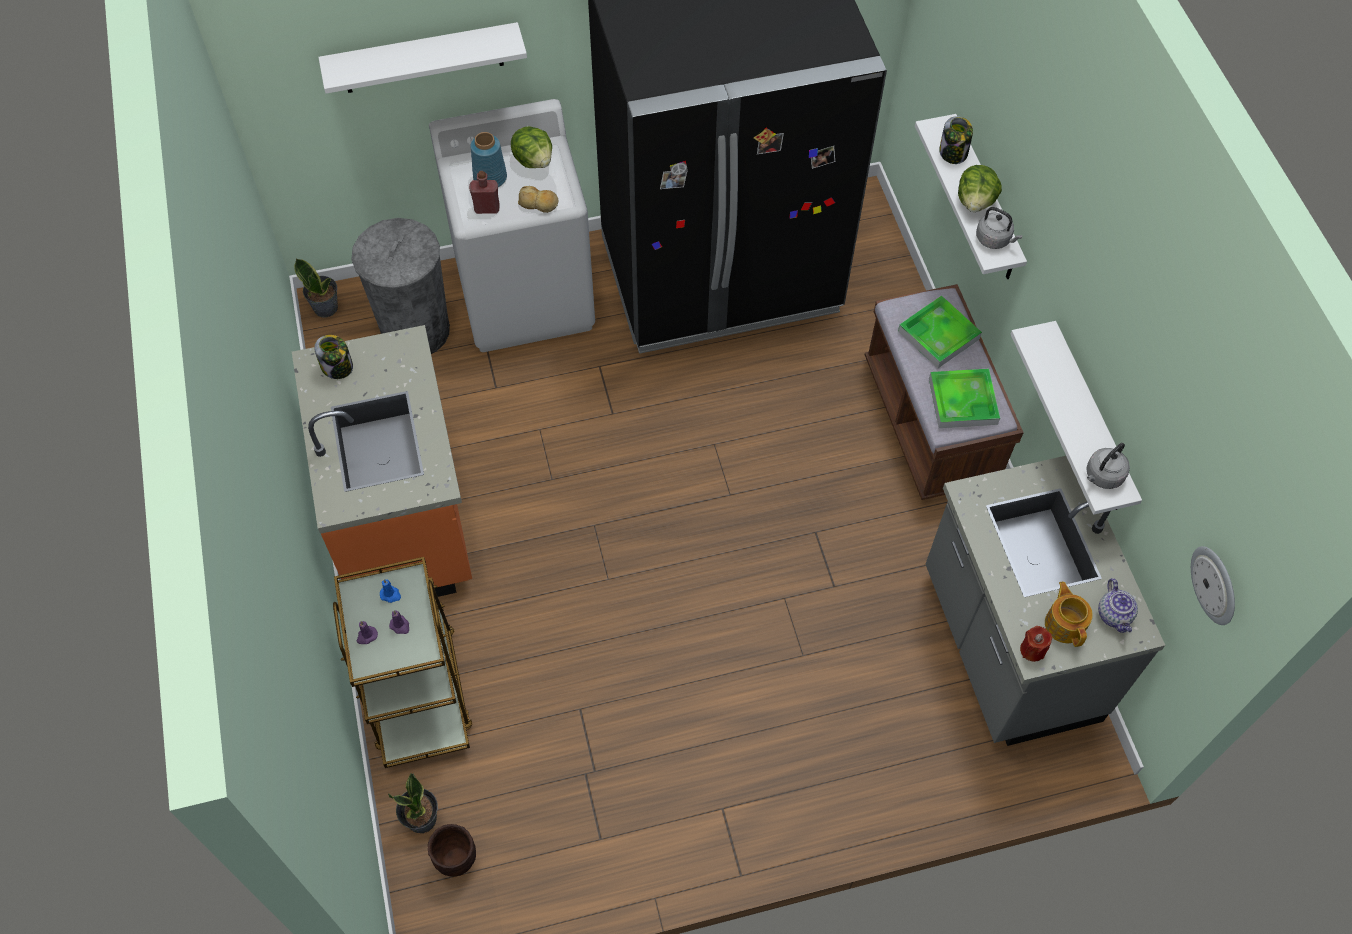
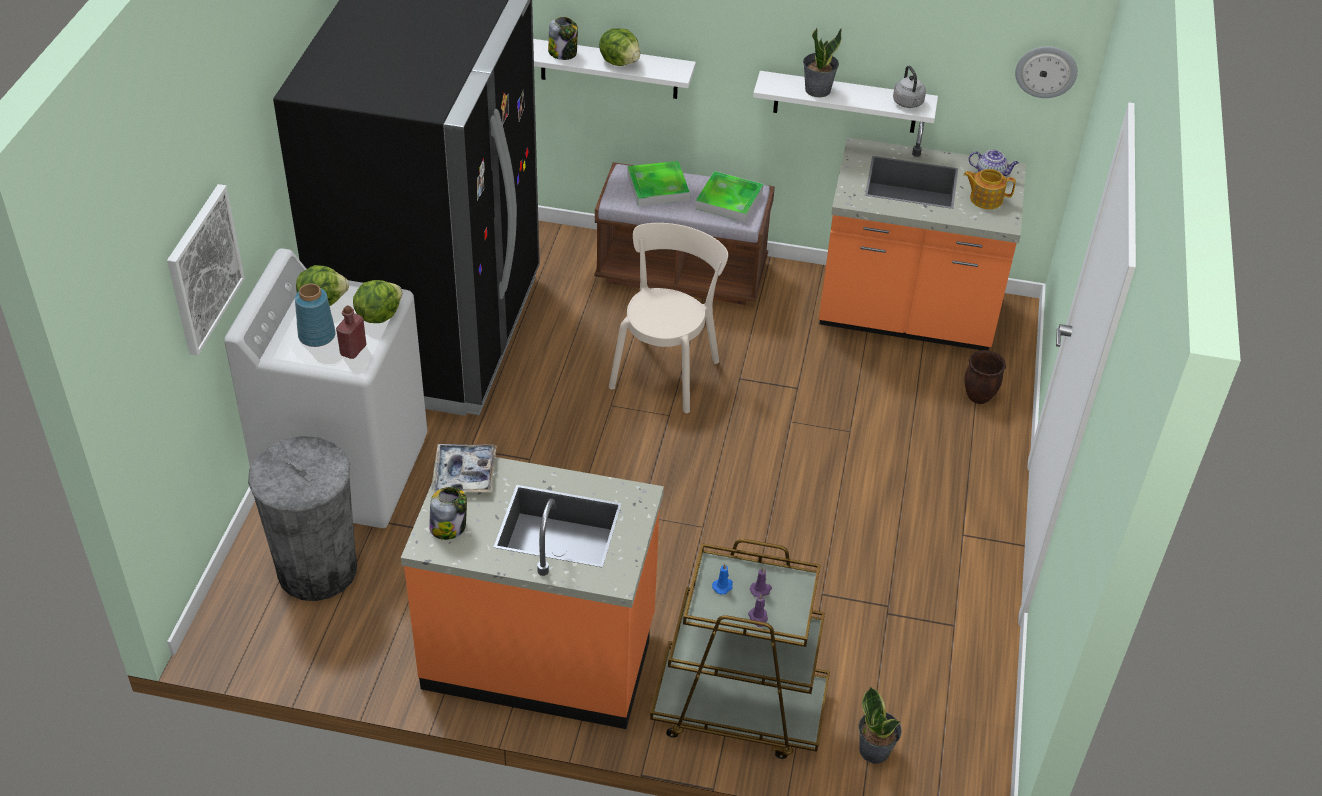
camera: 65 degrees left, 15 degrees down
potted plant [294,259,338,318] -> potted plant moved to [803,28,842,97]
white shelf [318,22,527,94] -> picture [167,184,245,356]
brown planter [428,824,476,876] -> brown planter moved to [964,350,1006,404]
bread [518,186,559,213] -> lettuce [353,280,403,323]
grey counter [925,456,1165,746] -> orange counter [819,122,1026,350]
grey kettle [976,207,1023,249] -> none
red candle [1020,626,1052,662] -> none
none -> tray [431,444,496,492]
none -> beige chair [609,223,728,413]

